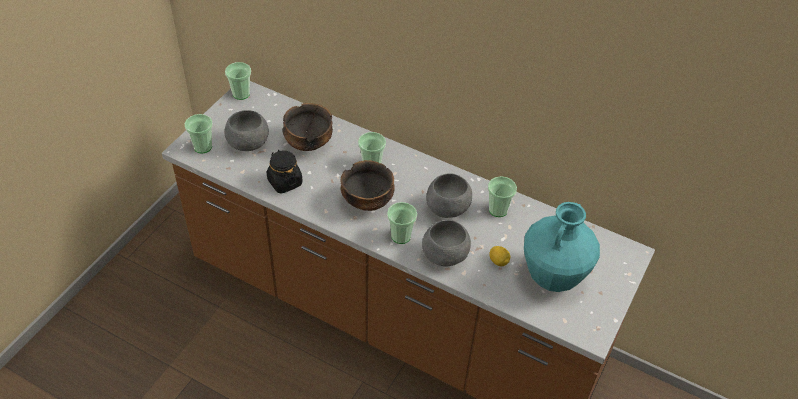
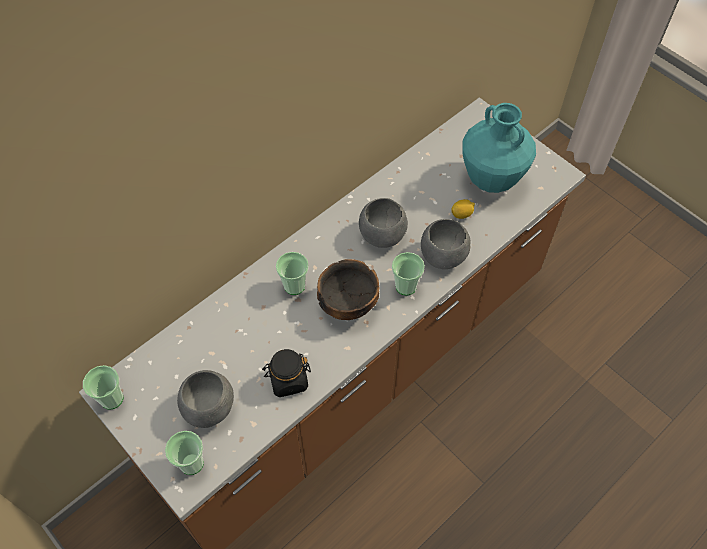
camera: 70 degrees left, 10 degrees up
bowl [282,103,333,151] -> none
cup [488,176,517,217] -> none

